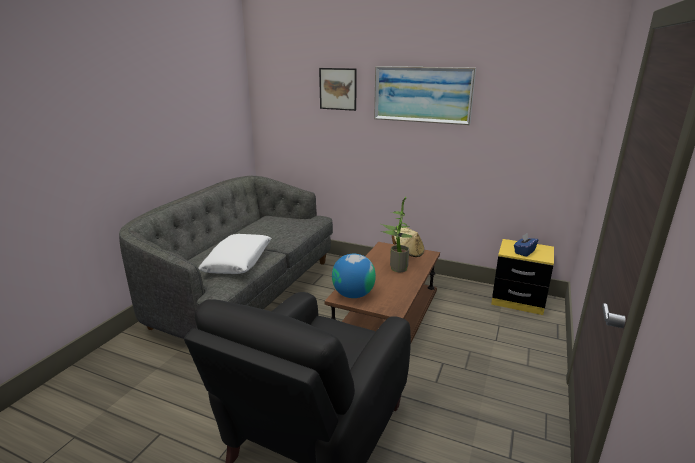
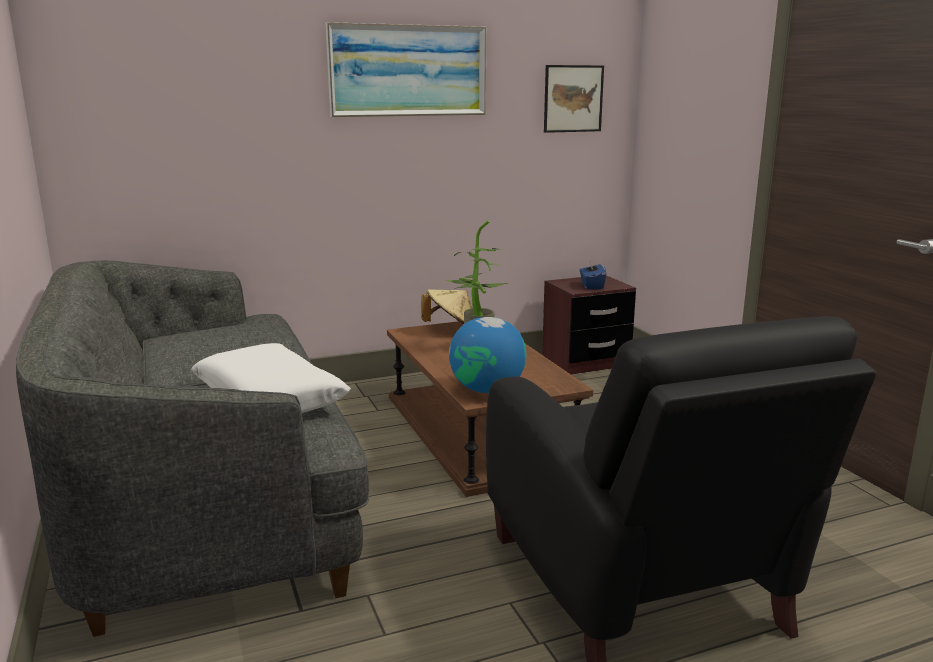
camera: 45 degrees left, 5 degrees down
picture [319,68,357,111] -> picture moved to [544,65,604,133]
yellow nightstand [491,239,554,315] -> brown nightstand [542,275,636,375]

